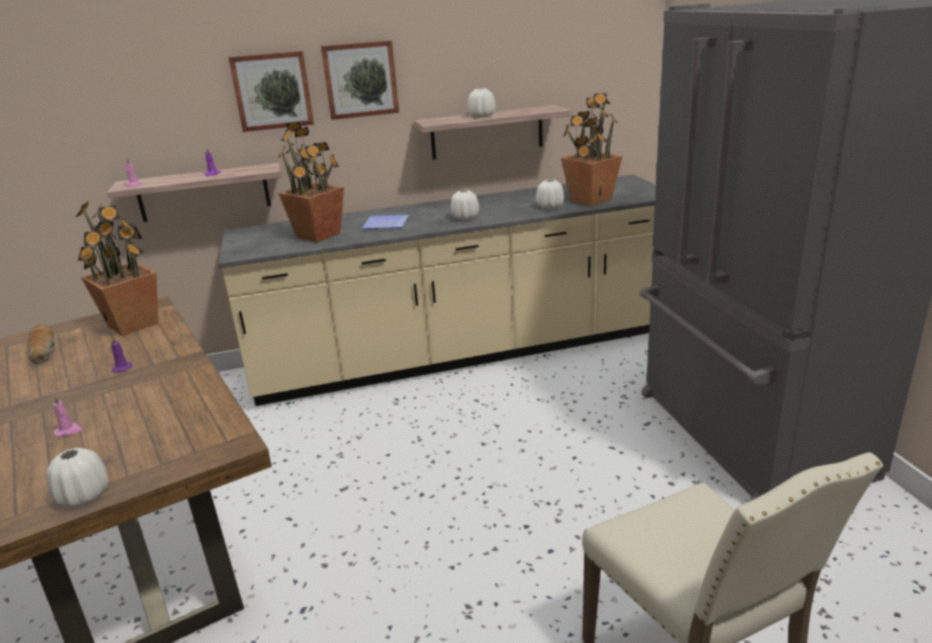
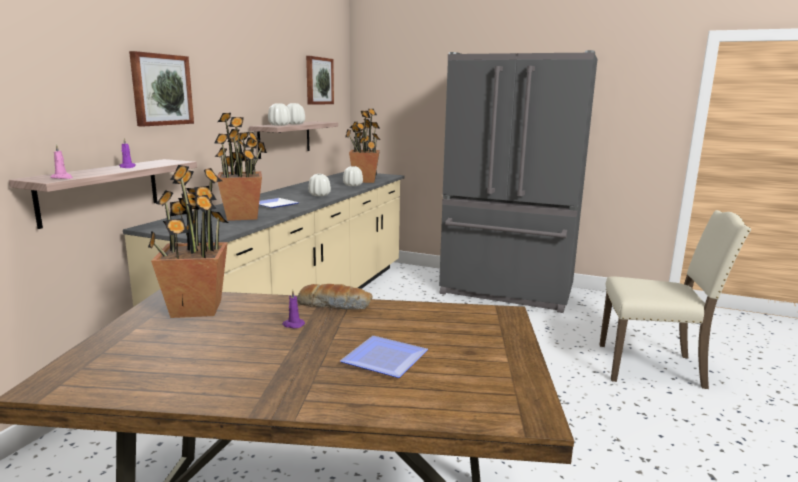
camera: 55 degrees left, 10 degrees down
bread [27,325,55,364] -> bread moved to [297,284,372,310]
white vase [46,448,109,507] -> white vase moved to [268,103,291,126]
pink candle [53,396,83,437] -> plate [340,336,428,378]
picture [321,40,399,120] -> picture moved to [306,56,334,105]

